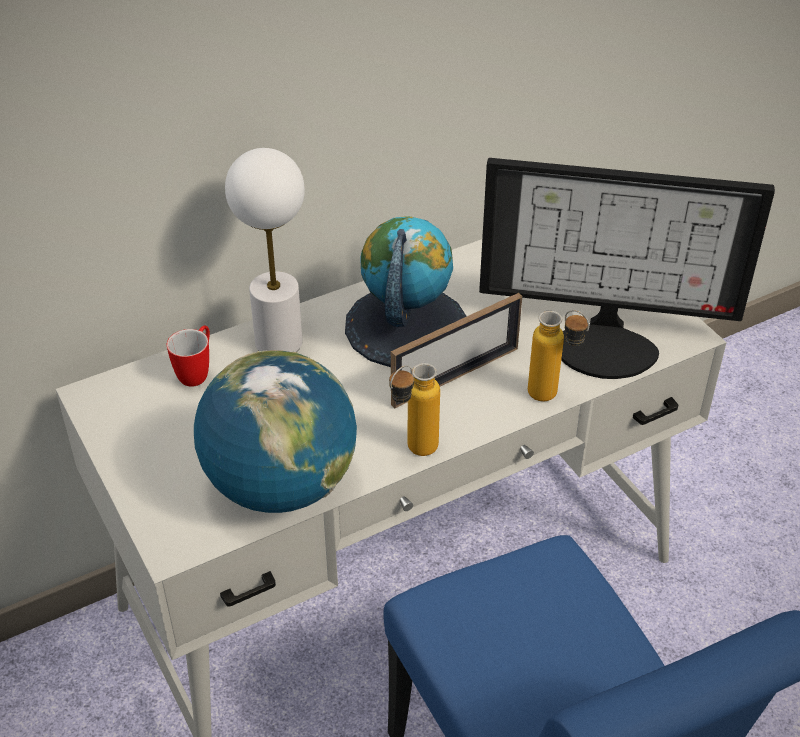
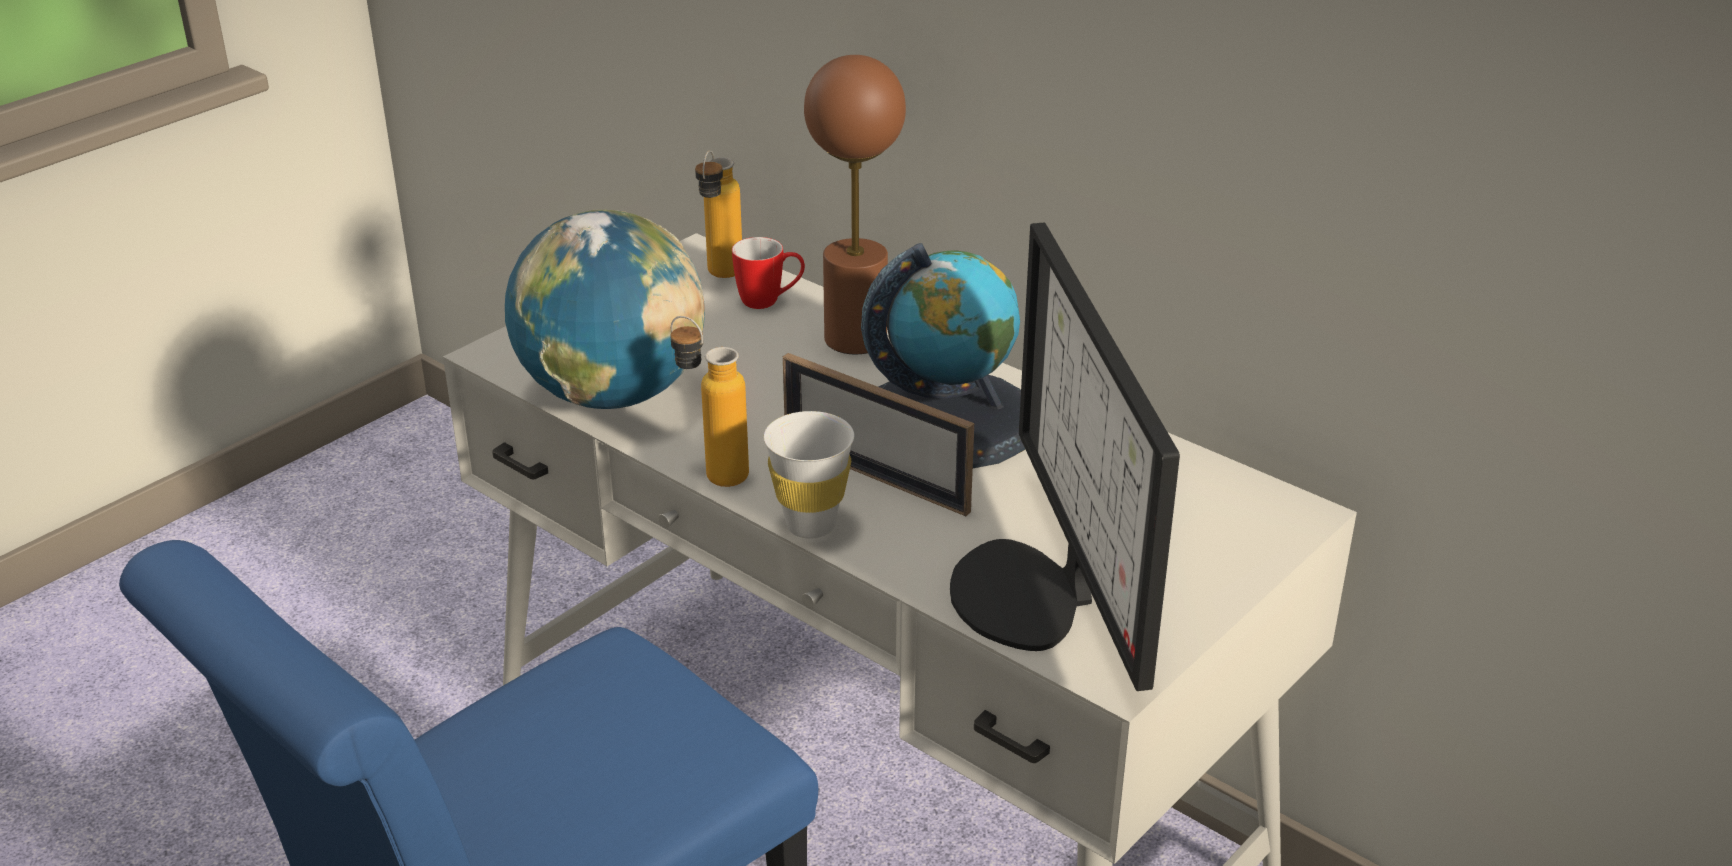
camera: 70 degrees right, 10 degrees down
white table lamp [225,148,305,352] -> brown table lamp [804,55,906,354]
bottle [528,310,589,402] -> bottle moved to [695,150,742,278]
none -> white cup [764,411,854,539]

